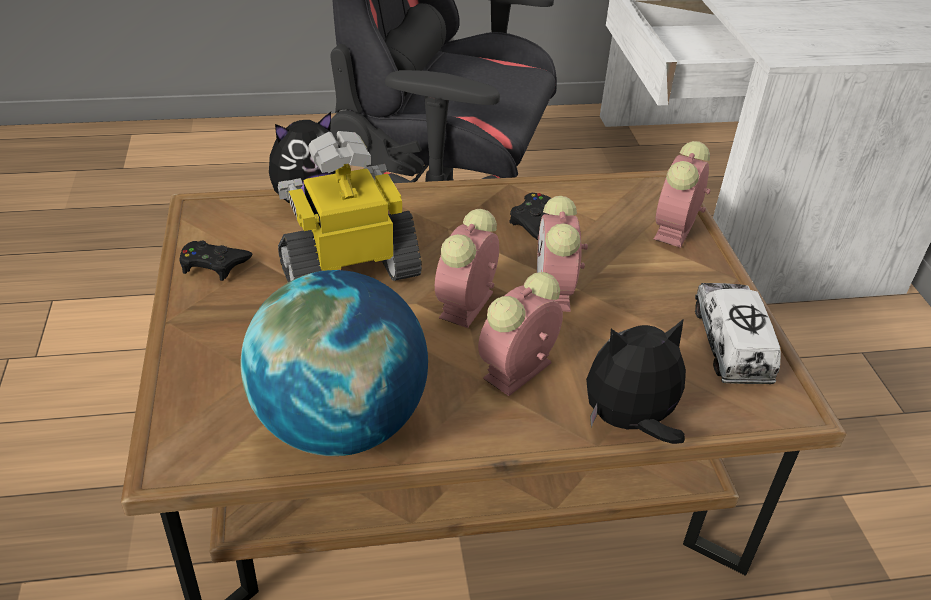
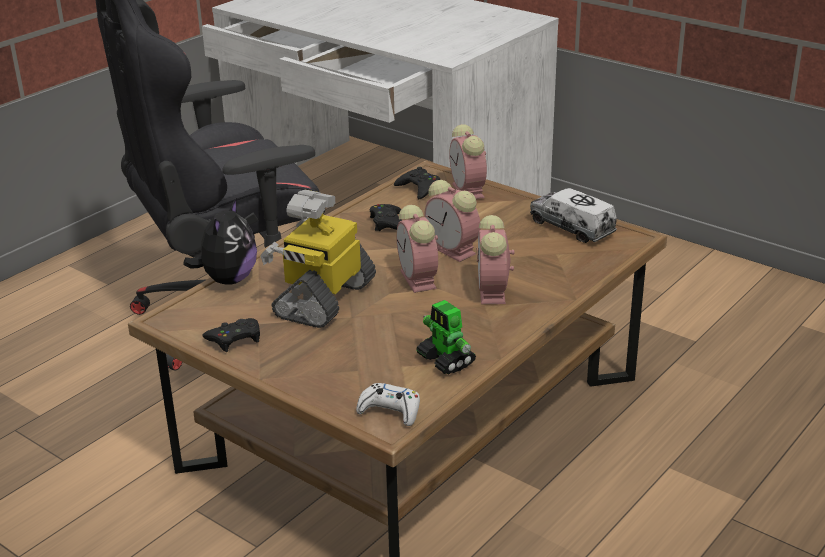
camera: 40 degrees left, 10 degrees down
globe [240,270,428,456] -> toy robot [416,300,476,375]
plush toy [586,318,686,444] -> none
none -> white game controller [356,383,420,426]
none -> black game controller [394,167,440,199]

